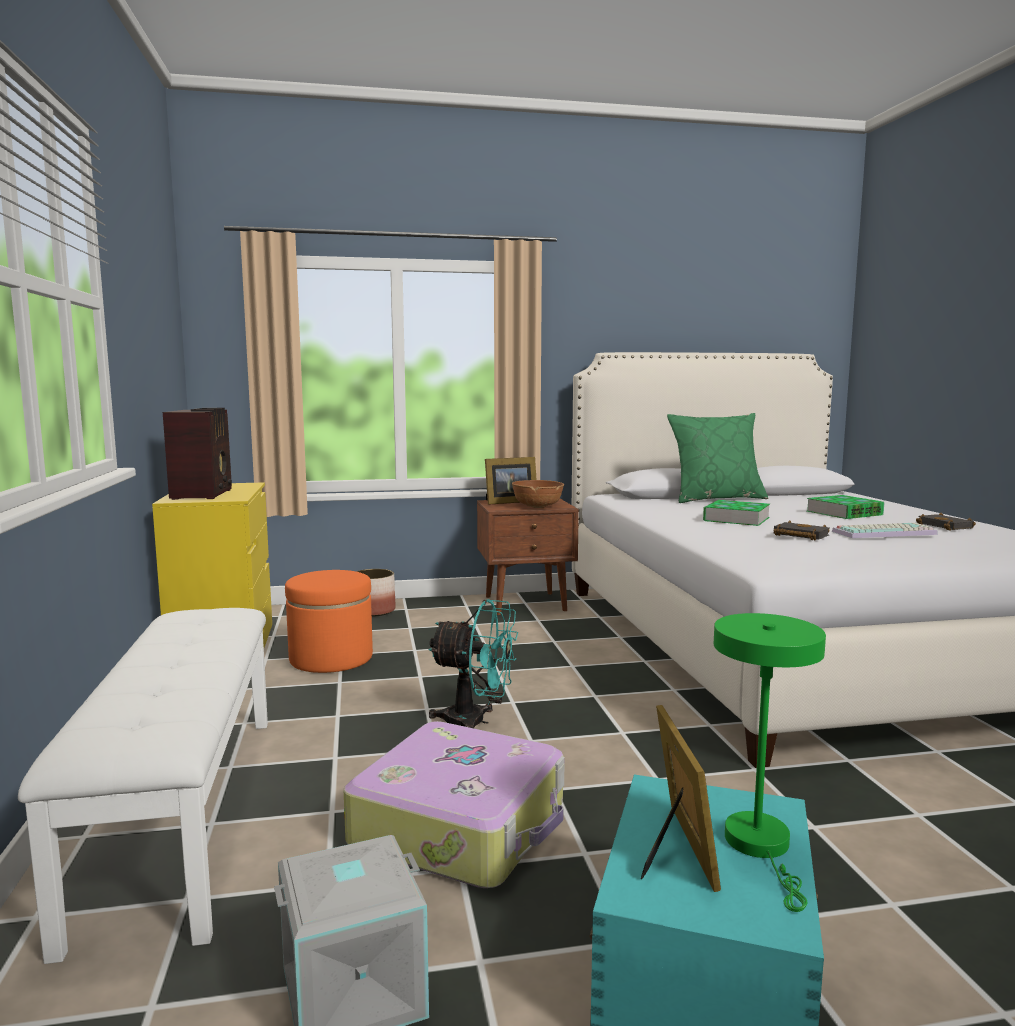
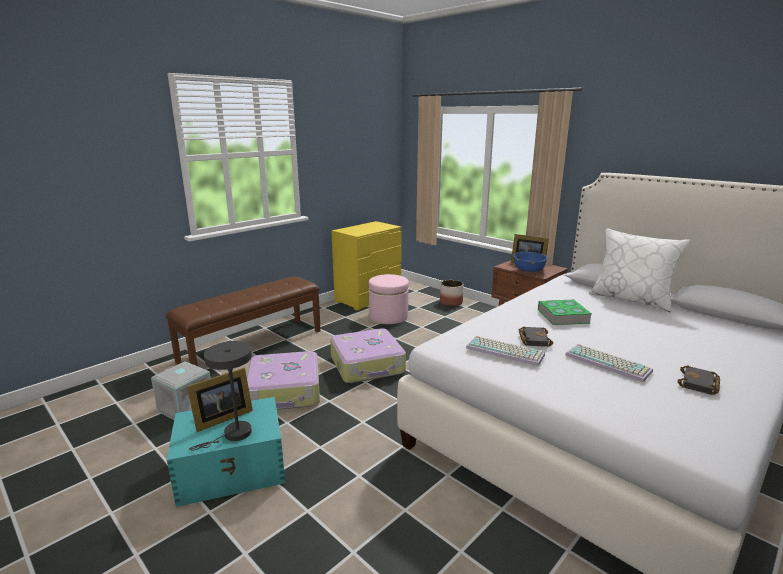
camera: 55 degrees right, 10 degrees up
white bench [18,608,268,964] -> brown bench [166,276,321,366]
radio [163,408,232,500] -> none
orange ottoman [285,570,373,673] -> pink ottoman [369,274,409,324]
turquoise fan [428,599,518,729] -> suitcase [330,328,406,383]
brown bowl [512,480,564,508] -> blue bowl [513,252,548,273]
green pillow [667,413,768,503] -> white pillow [589,228,691,312]
green table lamp [714,613,826,912] -> grey table lamp [189,341,252,451]
book [807,495,885,519] -> none
none -> keyboard [466,336,545,366]

